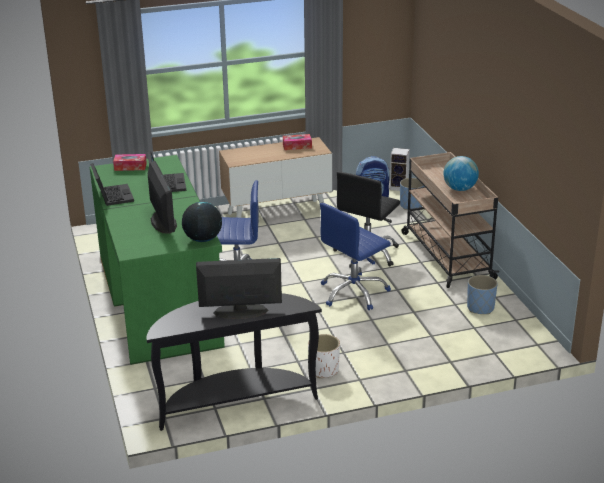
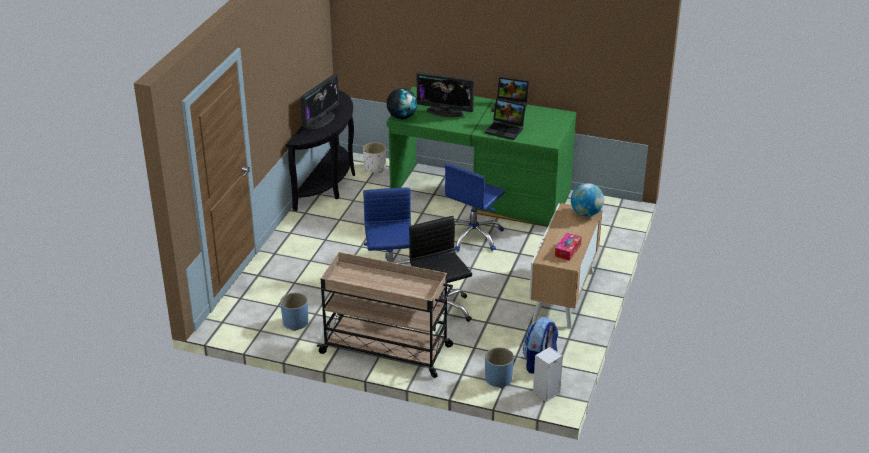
camera: 125 degrees right, 5 degrees up
tissue box [113,154,147,171] -> none
white planter [308,334,340,378] -> white planter moved to [363,142,386,173]
globe [443,156,479,191] -> globe moved to [571,183,604,217]

